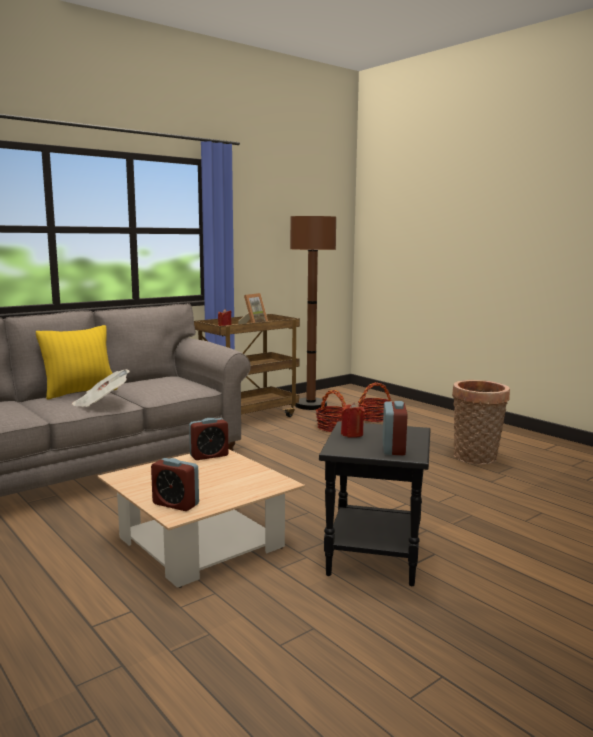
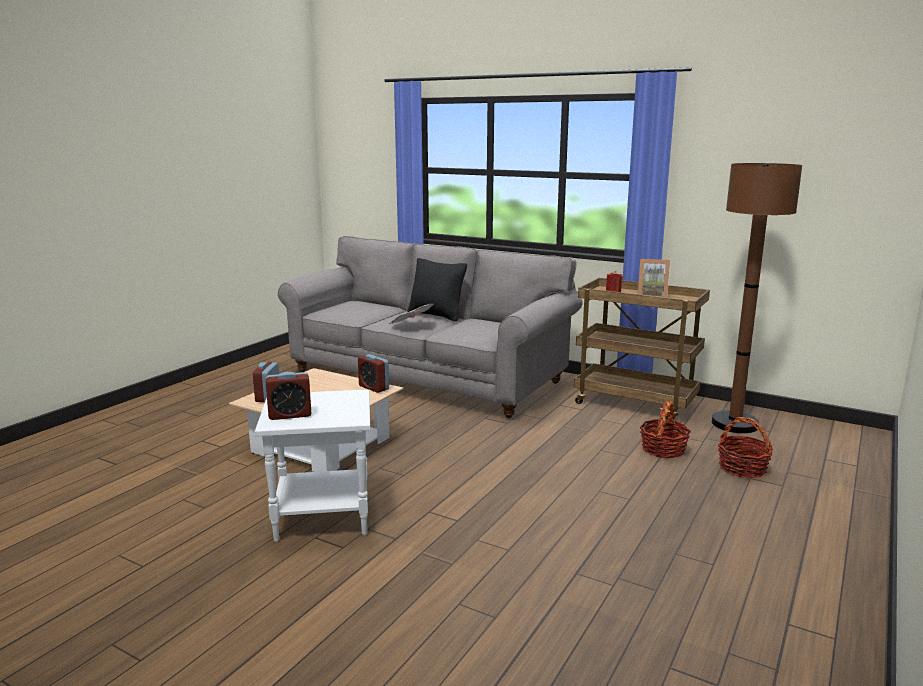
camera: 70 degrees right, 5 degrees up
yellow pillow [36,325,118,400] -> black pillow [407,258,467,322]
black side table [319,421,431,586] -> white side table [255,389,370,542]
red candle [341,402,365,438] -> none
basket [452,380,510,464] -> none

